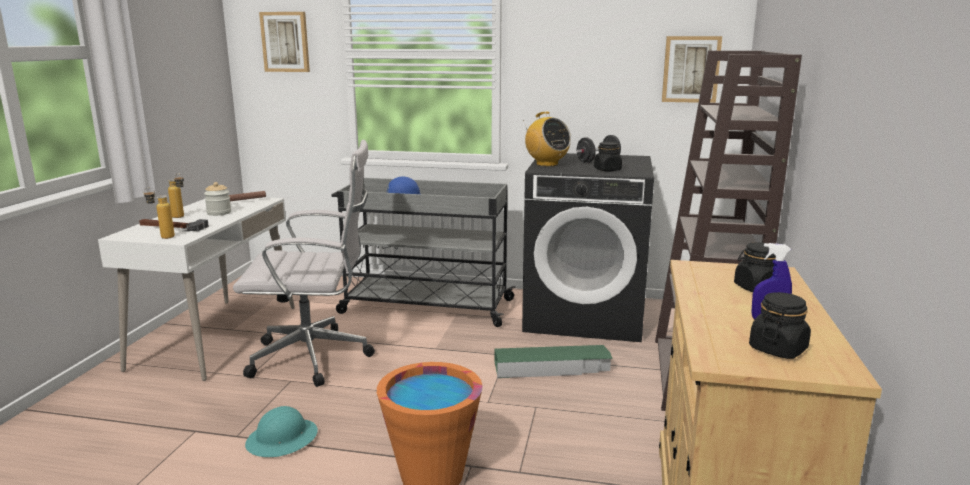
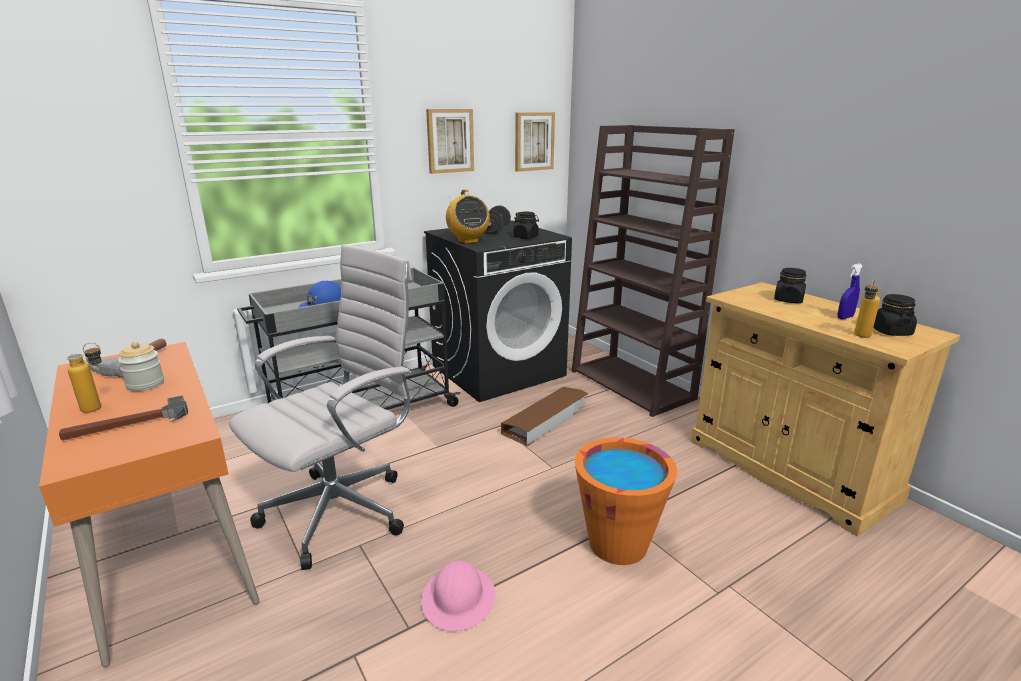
camera: 45 degrees left, 5 degrees up
white desk [98,197,295,381] -> orange desk [39,342,259,667]
bottle [144,188,175,239] -> bottle moved to [854,280,881,338]
turquoise hard hat [245,406,318,457] -> pink hard hat [421,560,496,631]
picture [259,12,310,72] -> picture moved to [426,109,474,174]
green storage box [494,345,613,378] -> brown storage box [501,387,588,446]
radio [523,112,571,167] -> radio turned 60 degrees clockwise [446,189,490,243]

